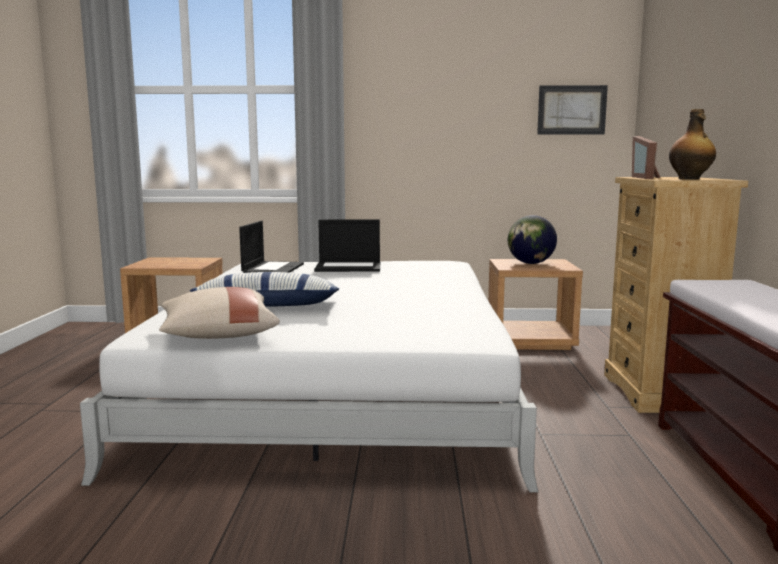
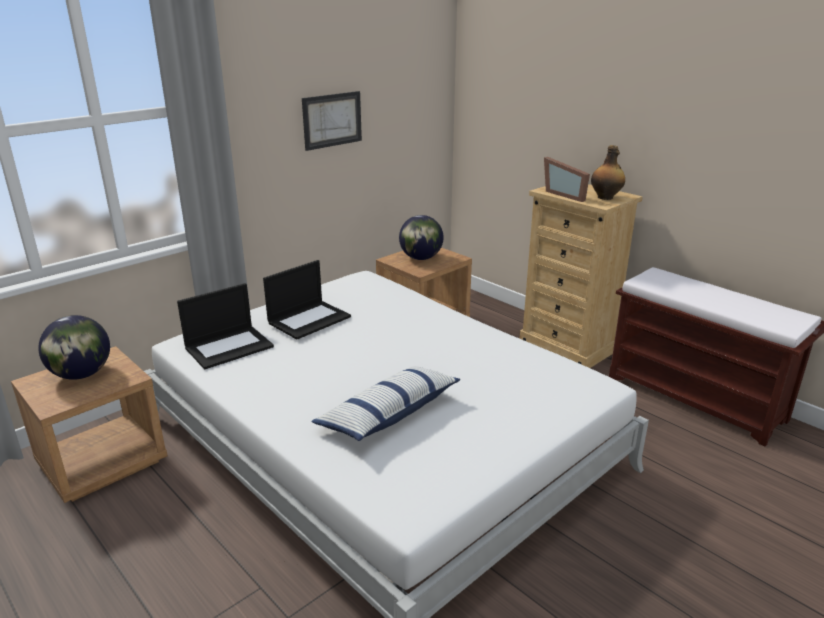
camera: 45 degrees left, 15 degrees up
beige pillow [159,287,280,339] -> none
laptop [239,221,304,273] -> laptop turned 90 degrees clockwise [177,283,274,370]
picture [537,85,608,134] -> picture moved to [302,91,362,151]
none -> globe [38,315,110,380]

